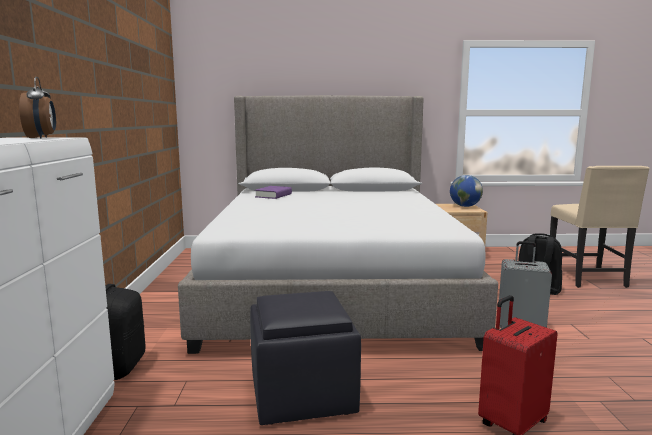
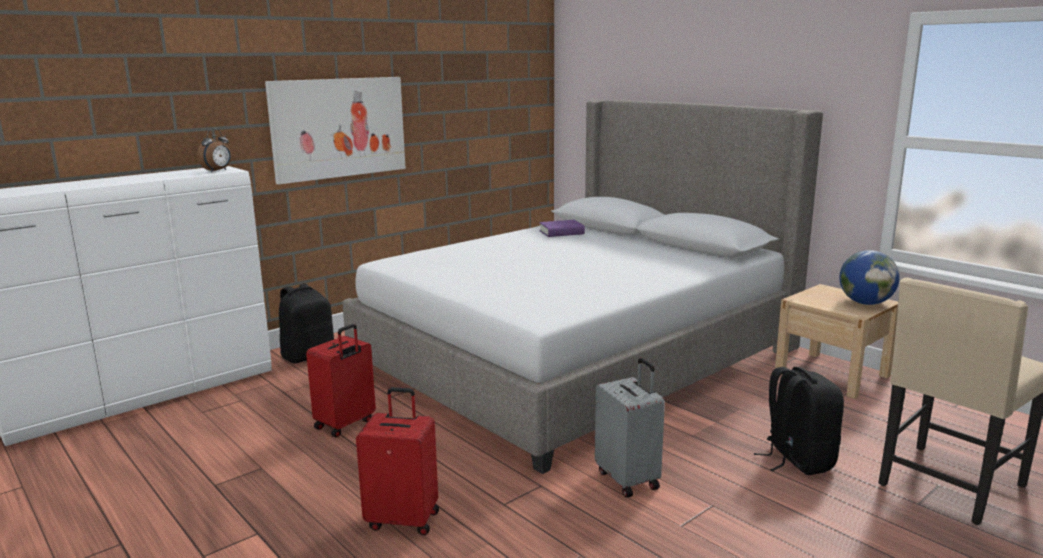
camera: 50 degrees right, 5 degrees up
black ottoman [250,291,361,425] -> red suitcase [306,324,376,437]
none -> picture [265,77,406,184]

